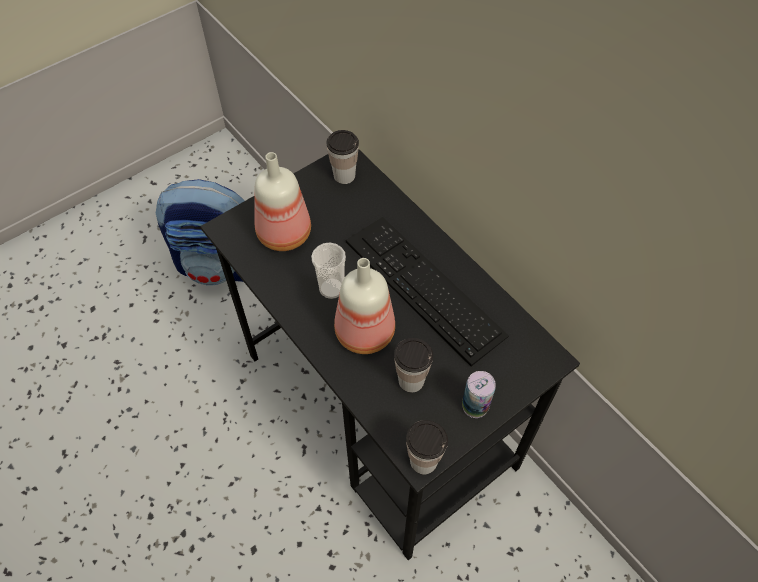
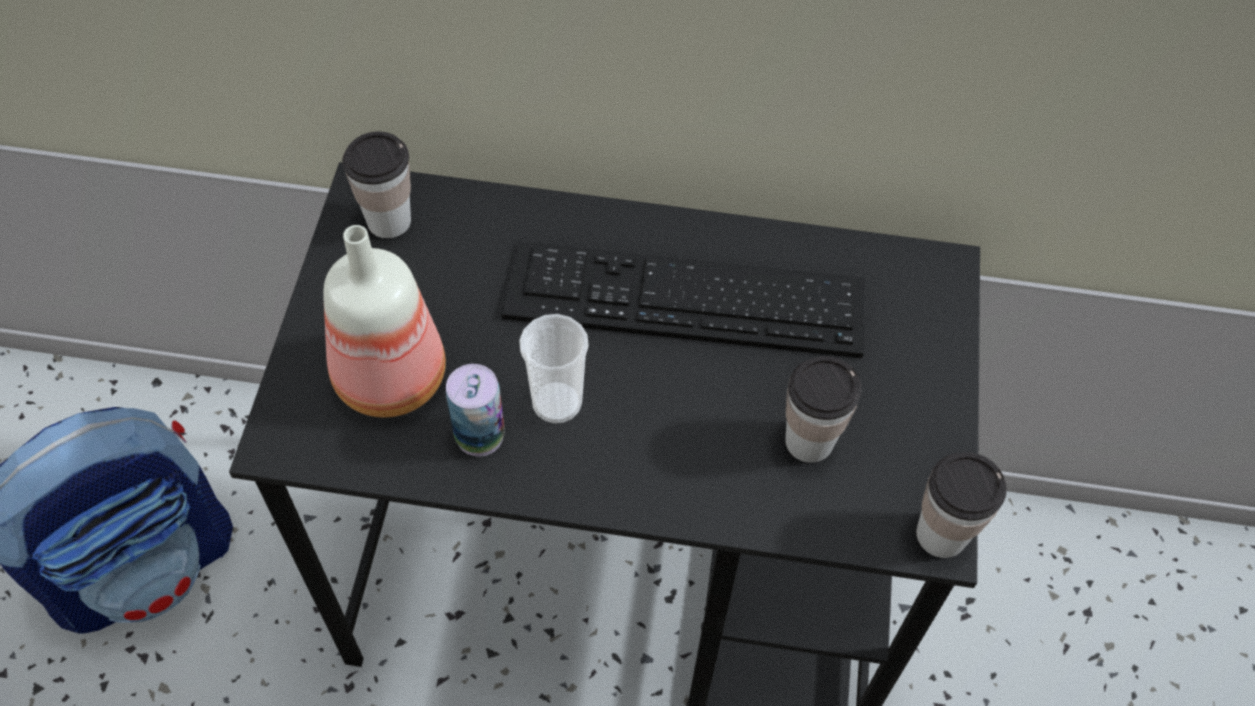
camera: 45 degrees left, 0 degrees up
bottle [334,258,395,354] -> none
can [462,371,496,418] -> can moved to [446,364,505,456]

